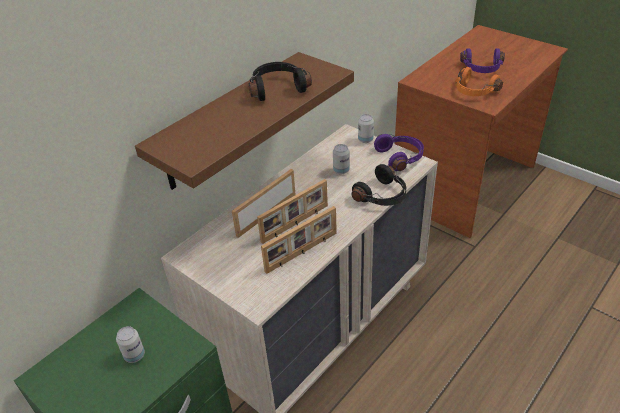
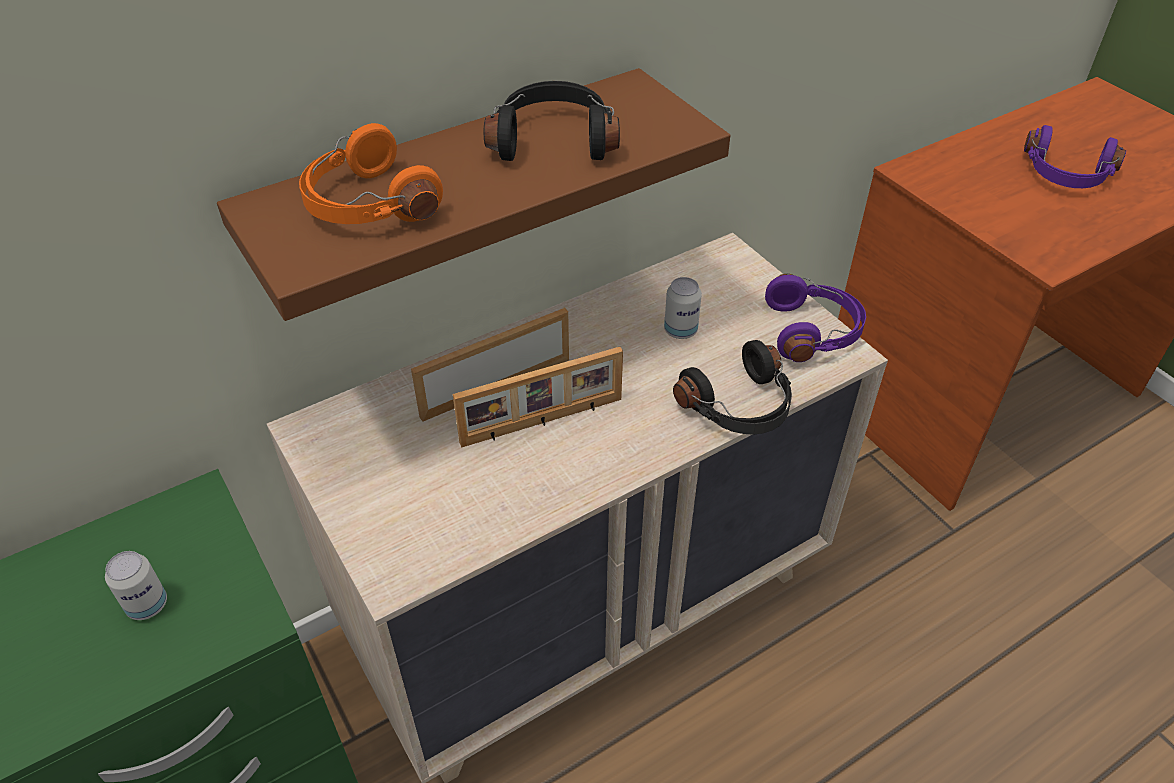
camera: 15 degrees right, 5 degrees up
picture frame [261,206,337,274] -> none
can [358,114,374,143] -> none
orange headphones [455,67,503,96] -> orange headphones moved to [299,123,443,224]

